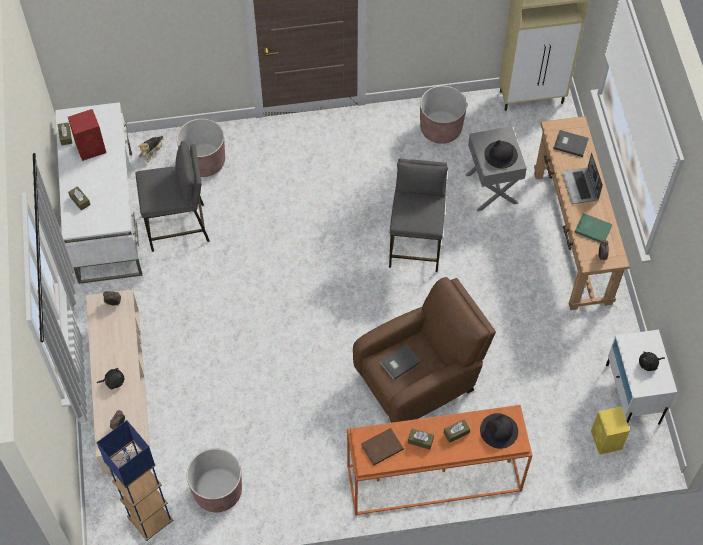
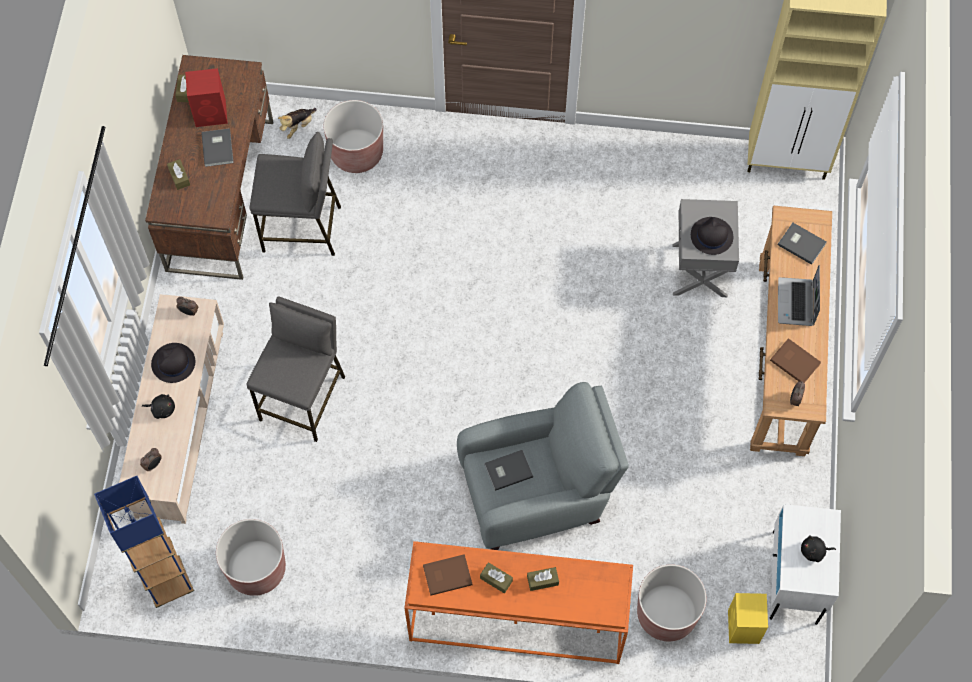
camera: 15 degrees right, 5 degrees up
white desk [55,102,142,284] -> brown desk [145,55,273,280]
brown armchair [353,277,496,423] -> grey armchair [457,382,629,550]
grey stool [389,159,448,272] -> grey stool moved to [246,296,345,442]
brown planter [420,86,467,144] -> brown planter moved to [637,564,706,641]
black hat [480,413,518,449] -> black hat moved to [151,343,195,383]
green book [575,213,613,243] -> brown book [770,338,821,383]
none -> grey book [201,128,234,167]

